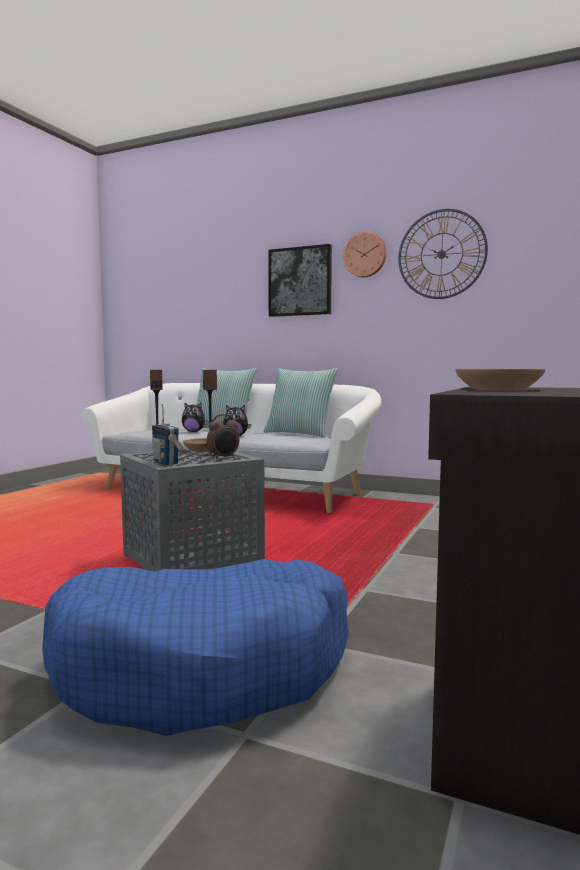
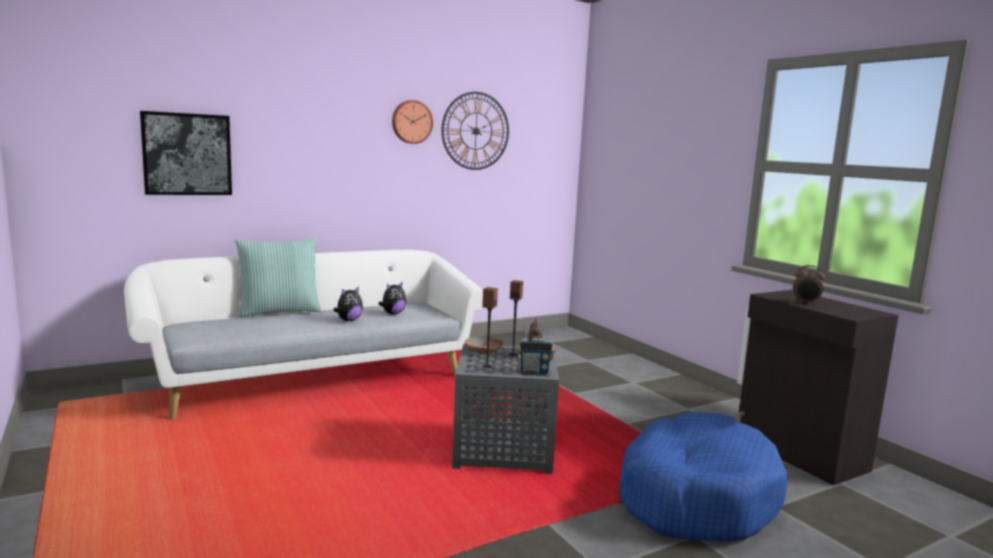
camera: 55 degrees left, 5 degrees up
plush toy [182,402,208,432] -> plush toy moved to [379,282,406,314]
pillow [264,368,338,438] -> none
picture [268,244,332,317] -> picture moved to [140,111,232,195]
brown bowl [456,369,545,390] -> alarm clock [793,265,825,305]

